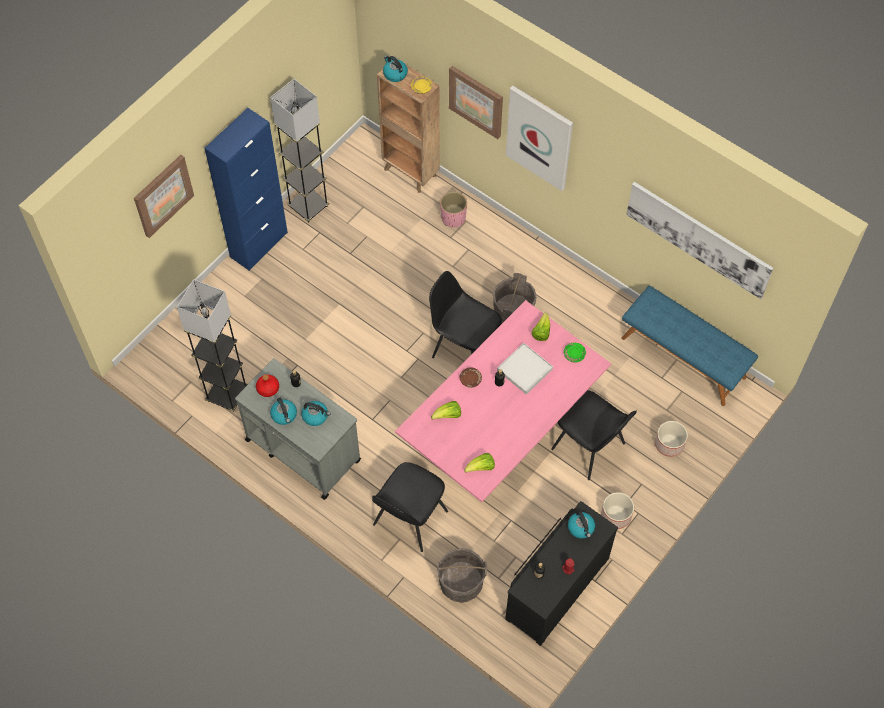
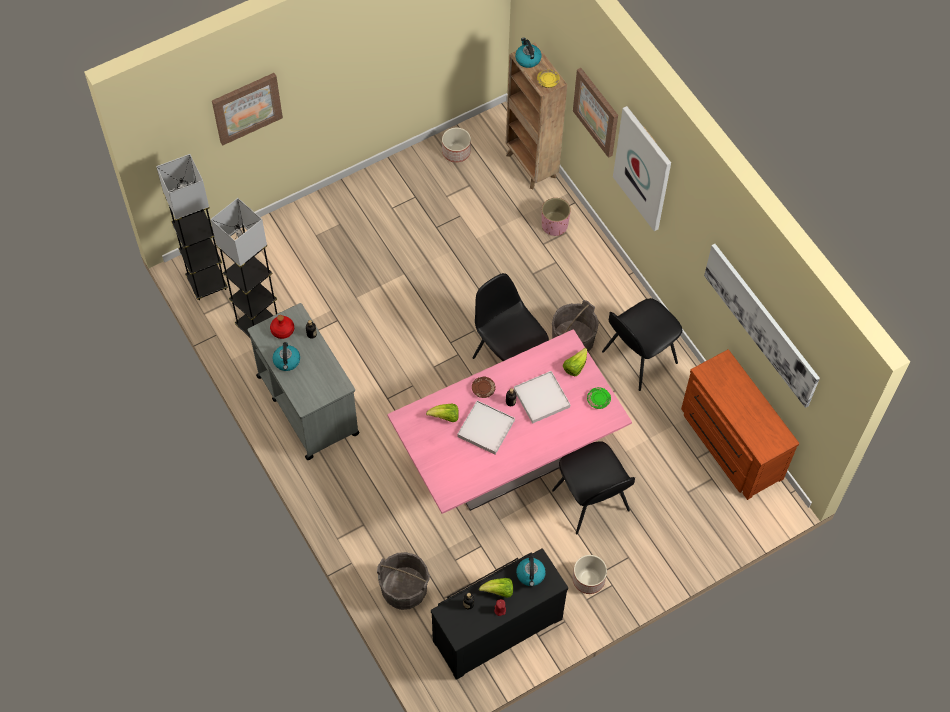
camera: 20 degrees right, 0 degrees up
blue cabinet [205,108,288,271] -> none
grey floor lamp [270,79,329,223] -> grey floor lamp moved to [156,154,228,300]
kettle [301,401,331,426] -> none
black chair [372,462,448,552] -> black chair moved to [602,298,682,391]
lettuce [464,453,495,473] -> lettuce moved to [479,578,513,598]
blue bench [621,286,758,406] -> brown dresser [681,350,799,500]
planter [655,421,688,457] -> planter moved to [442,127,471,163]
none -> white tray [457,400,515,455]

